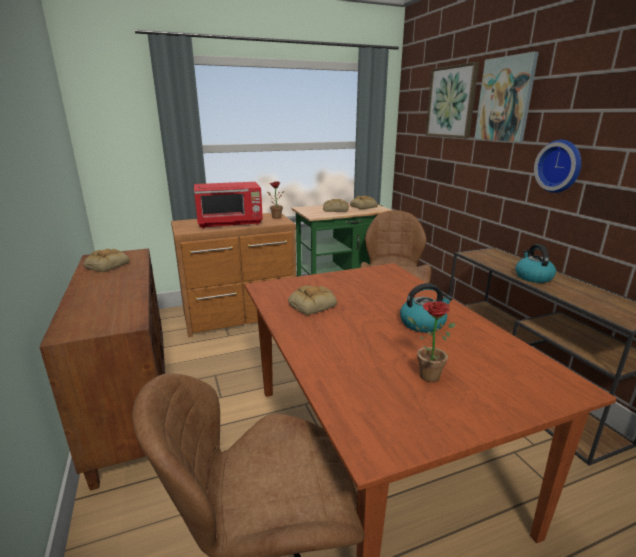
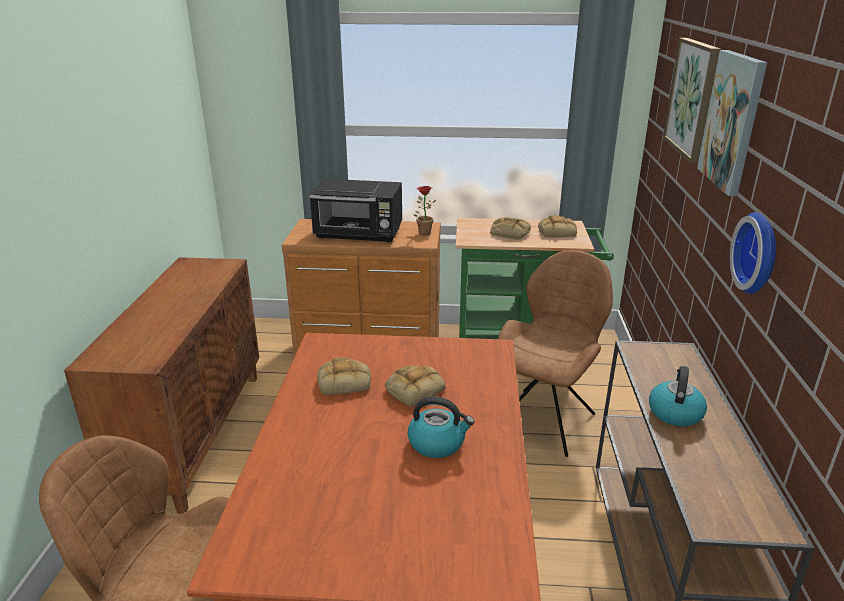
camera: 25 degrees right, 5 degrees up
bread [83,249,130,272] -> bread moved to [385,365,445,407]
red microwave [194,182,263,228] -> black microwave [309,179,402,243]
potted plant [408,301,455,382] -> none

